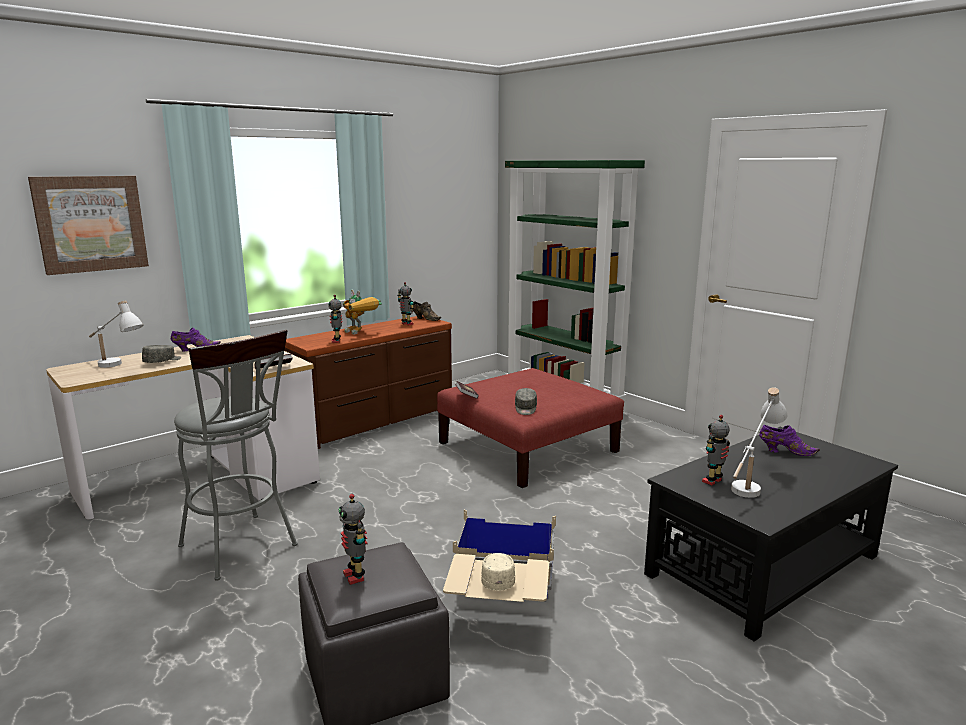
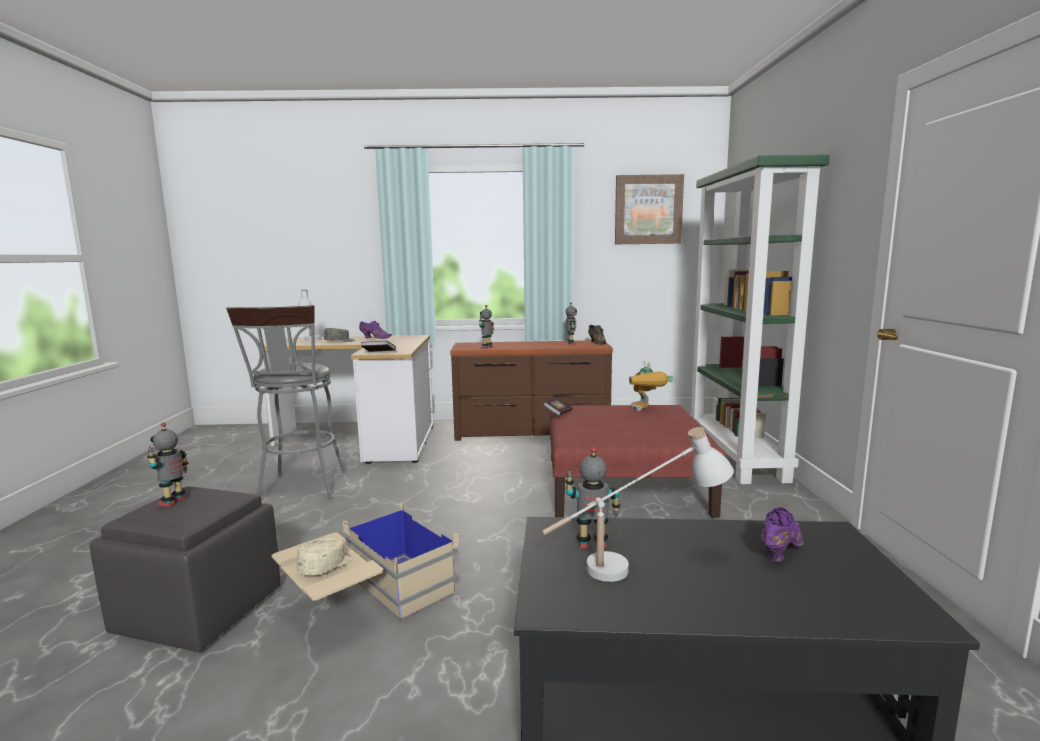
camera: 40 degrees right, 5 degrees down
picture [28,176,149,275] -> picture moved to [615,174,684,244]
toy robot [343,290,382,335] -> toy robot moved to [629,361,673,411]
grey cap [515,388,537,415] -> none
purple shoe [759,425,820,456] -> purple shoe turned 105 degrees counterclockwise [761,507,804,562]

